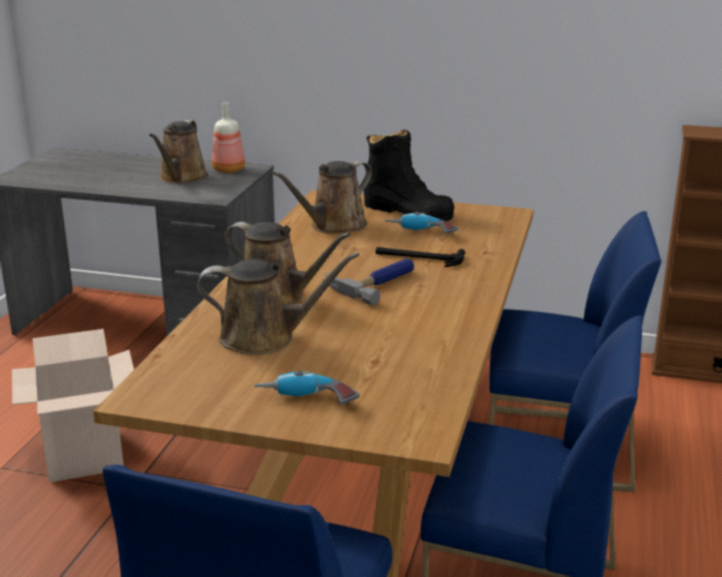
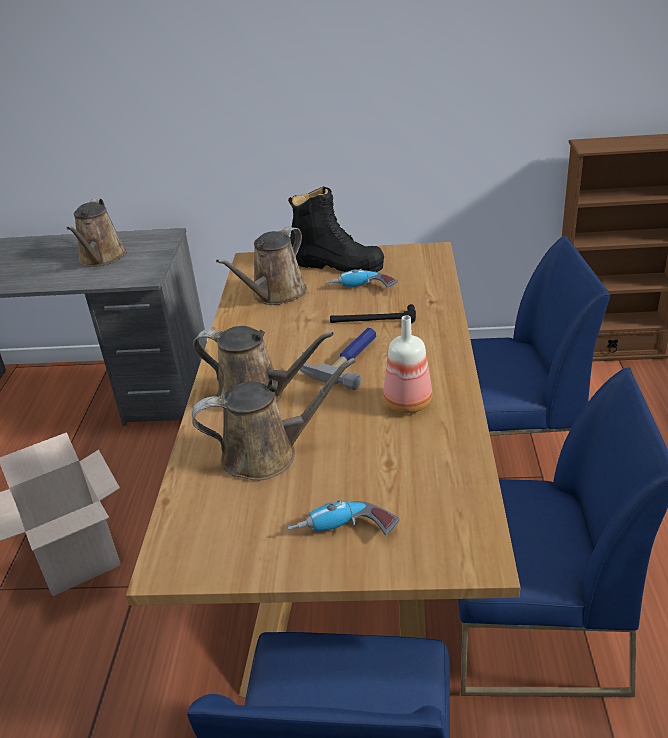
camera: 10 degrees left, 10 degrees up
bottle [212,102,245,173] -> bottle moved to [383,315,432,413]

